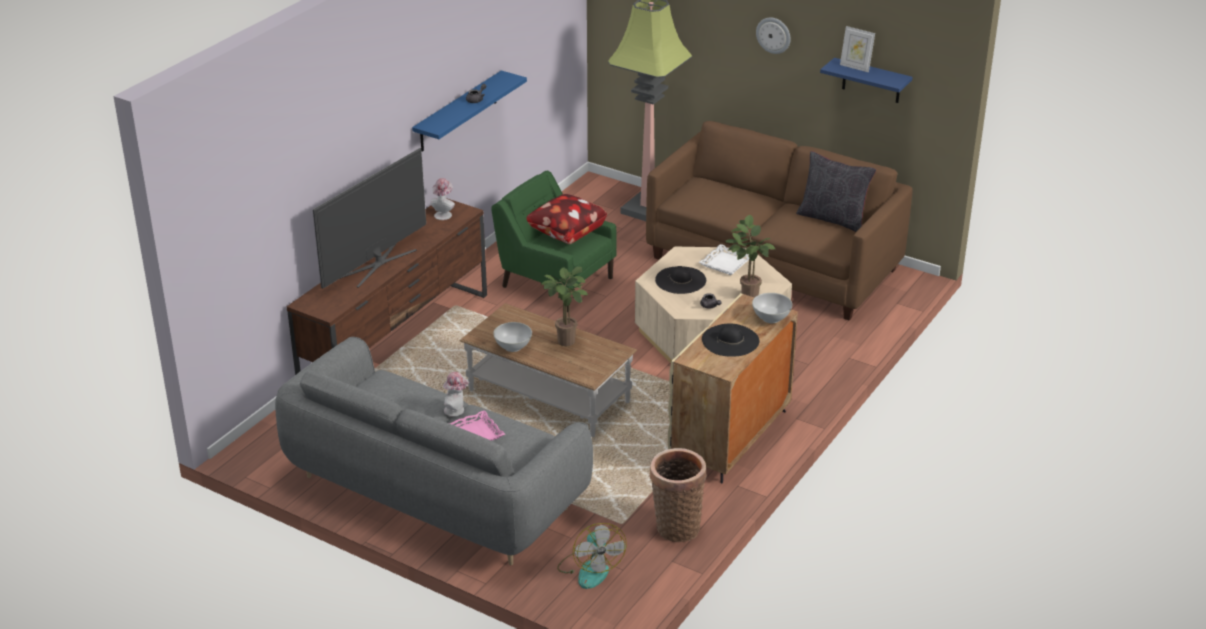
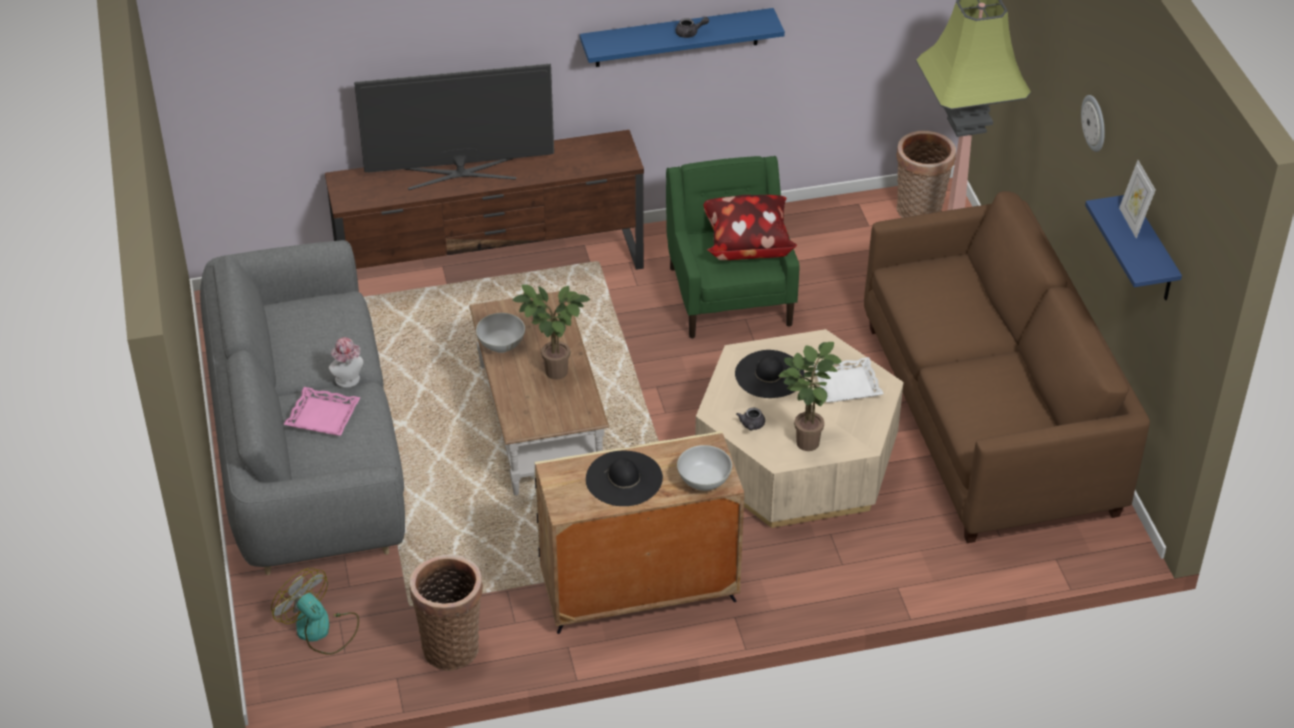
camera: 45 degrees right, 10 degrees up
hat [430,178,455,220] -> none
fan [557,523,626,589] -> fan turned 105 degrees clockwise [271,568,359,655]
black pillow [796,151,876,232] -> none
none -> basket [896,131,956,218]

